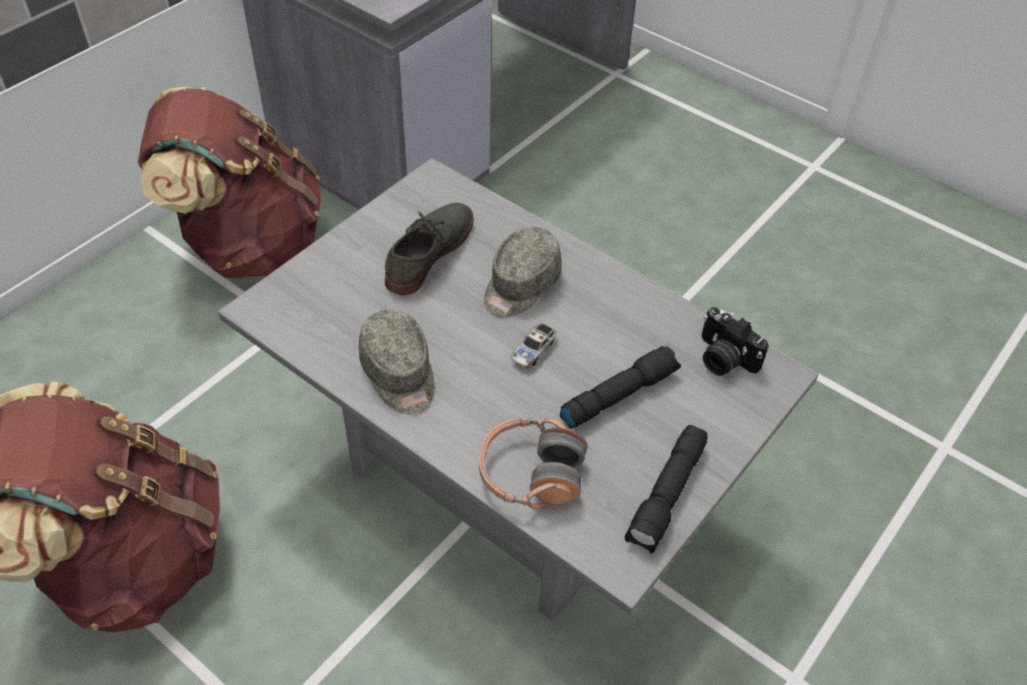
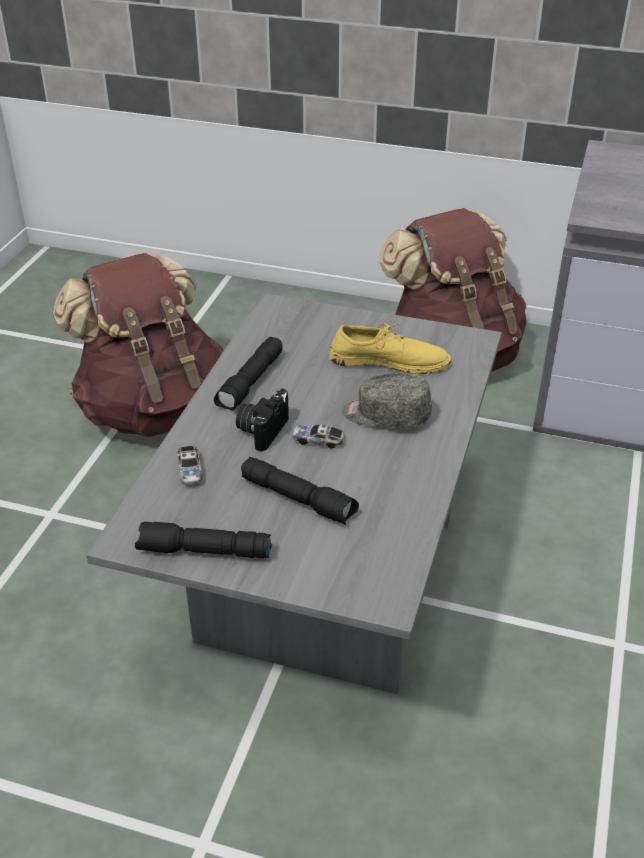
camera: 70 degrees right, 10 degrees down
grey cap [358,310,434,415] -> black flashlight [214,337,282,410]
grey shoe [385,203,474,295] -> yellow shoe [329,323,451,374]
headphones [479,417,588,510] -> toy car [177,446,203,484]
camera [701,307,769,376] -> camera moved to [236,388,289,452]

